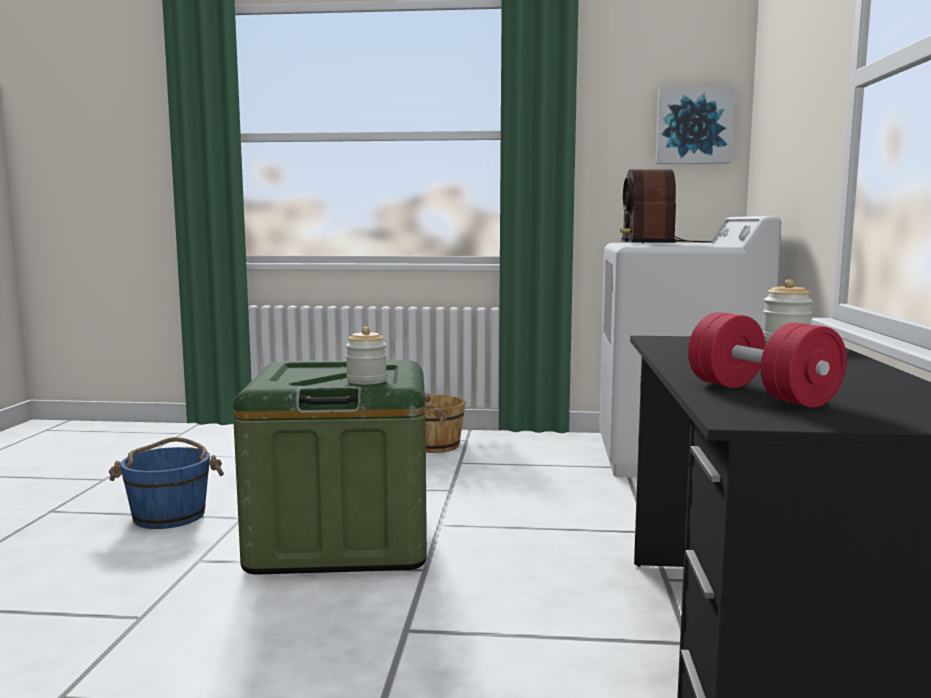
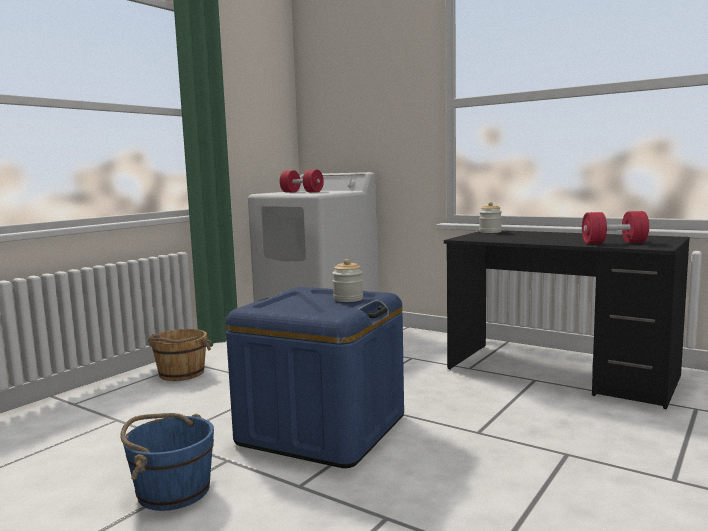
camera: 60 degrees left, 0 degrees up
green storage box [233,360,427,575] -> blue storage box [225,287,404,468]
radio [620,169,712,243] -> red dumbbell [280,170,324,193]
picture [655,87,735,164] -> none

